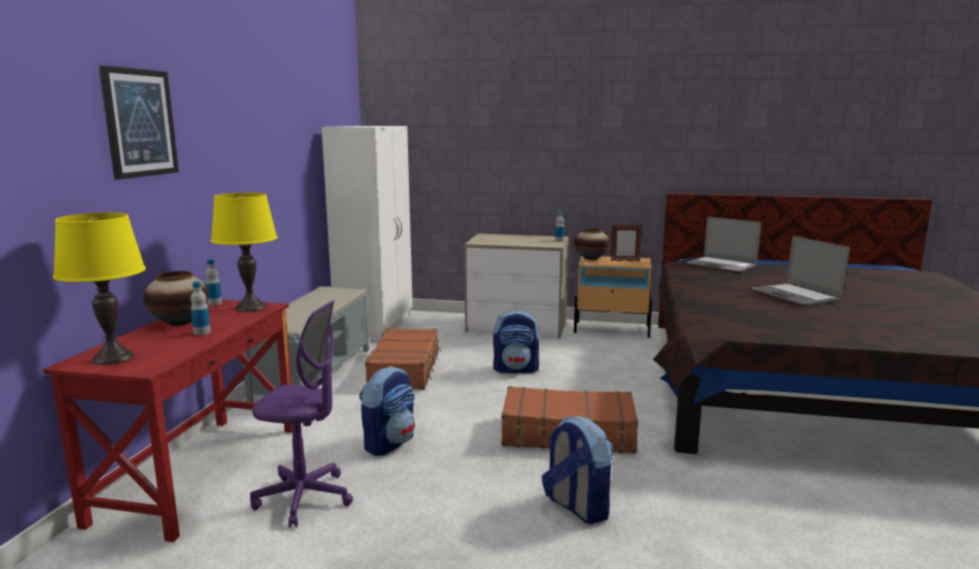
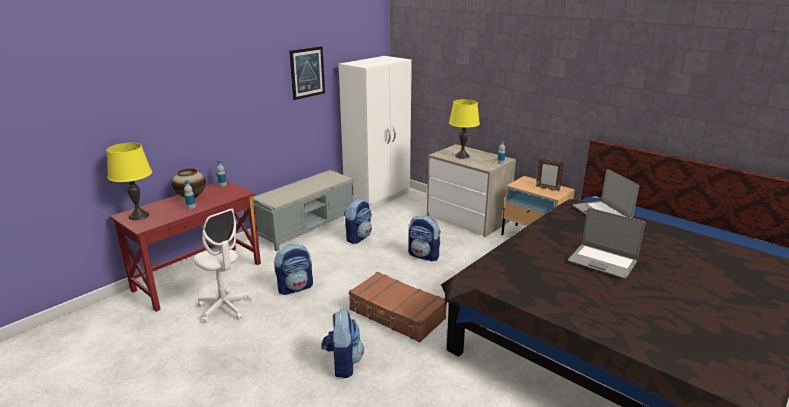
camera: 30 degrees right, 10 degrees up
picture [99,65,179,179] -> picture moved to [289,46,325,100]
yellow table lamp [211,193,278,312] -> yellow table lamp moved to [449,99,480,159]
purple office chair [250,300,353,527] -> white office chair [194,208,253,323]
brown suitcase [365,328,441,390] -> backpack [344,199,372,244]
vase [574,228,609,260] -> none
laptop [752,236,850,306] -> laptop turned 60 degrees counterclockwise [568,208,645,279]

